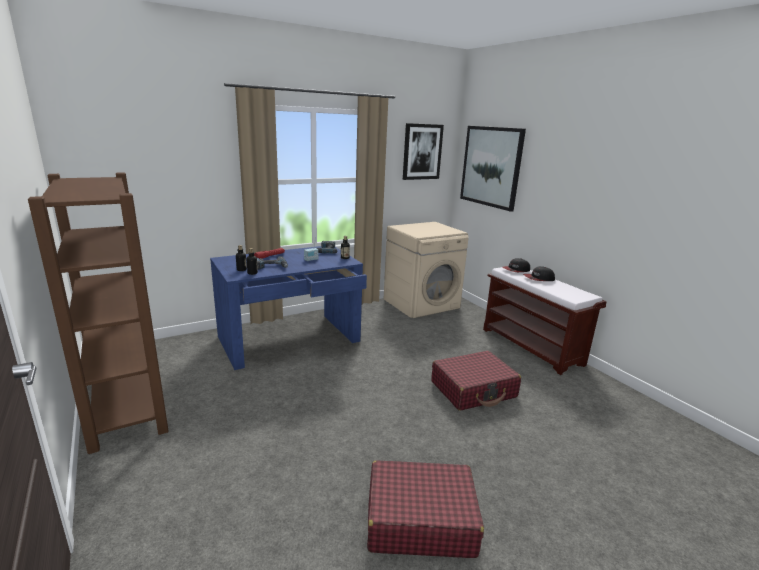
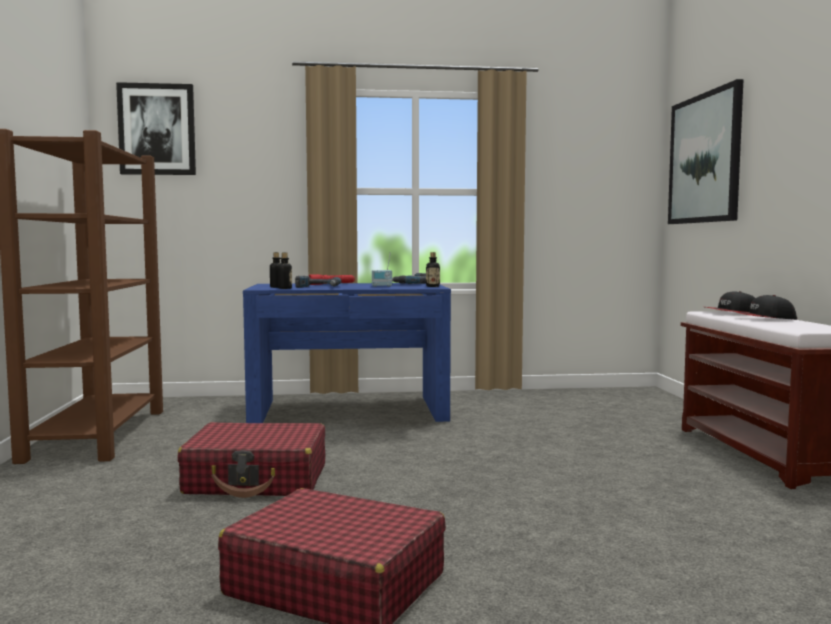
camera: 25 degrees right, 15 degrees down
beige washing machine [384,222,469,318] -> none
picture [403,123,444,180] -> picture moved to [116,82,196,175]
red suitcase [431,351,521,411] -> red suitcase moved to [177,422,325,498]

